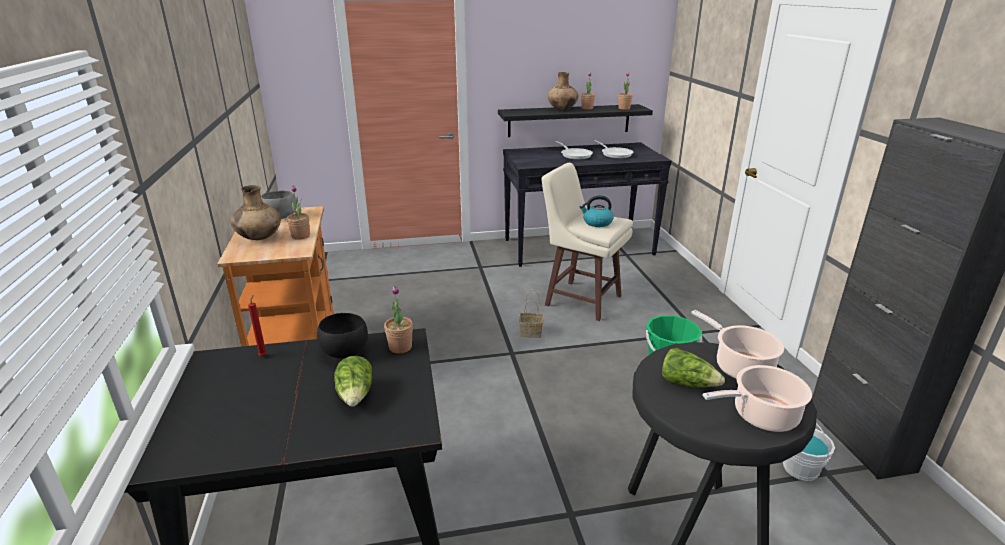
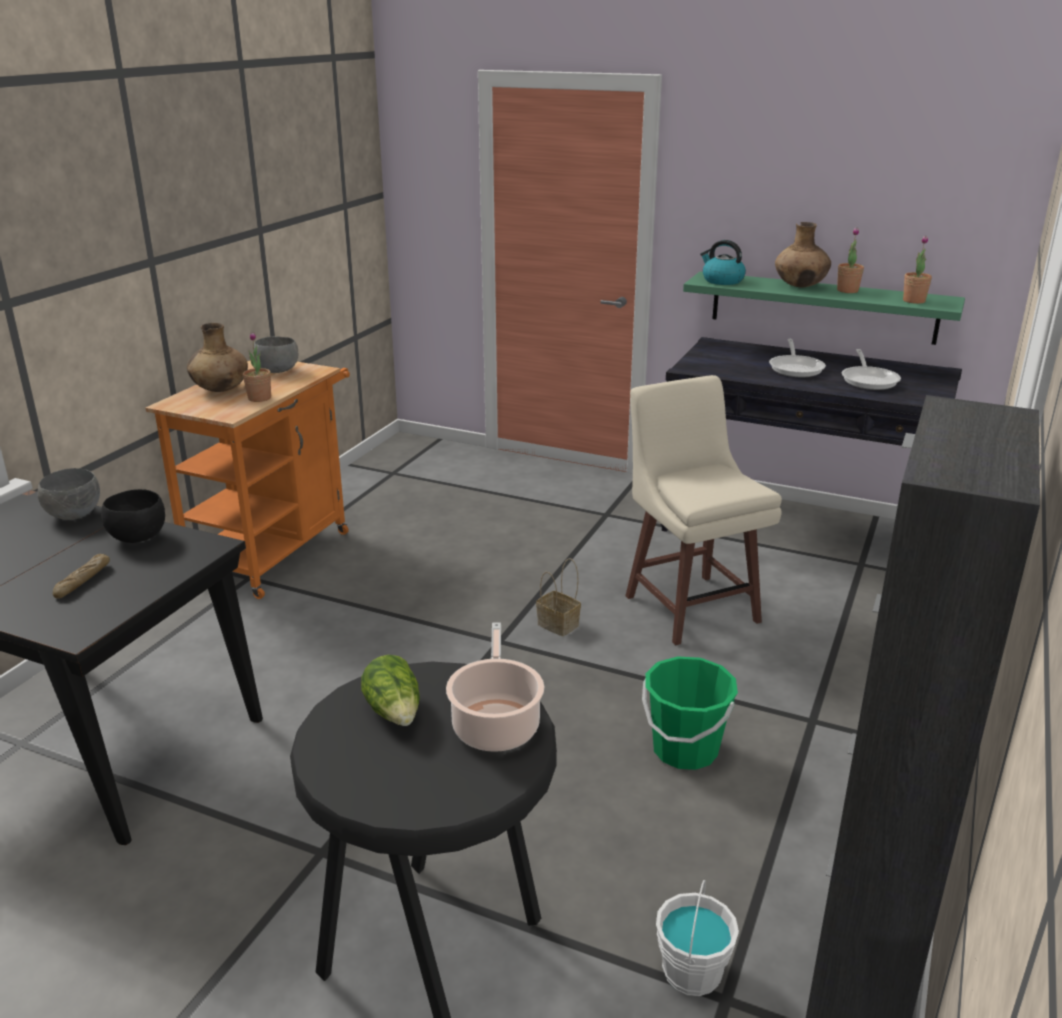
camera: 35 degrees right, 0 degrees up
red candle [248,295,267,356] -> grey bowl [38,468,100,520]
lettuce [334,356,372,407] -> bread [53,554,110,599]
potted plant [384,286,413,353] -> none
black shelf [498,104,653,137] -> green shelf [683,271,965,345]
kettle [579,195,614,227] -> kettle moved to [700,240,746,285]
cooking pot [702,365,812,432] -> none

